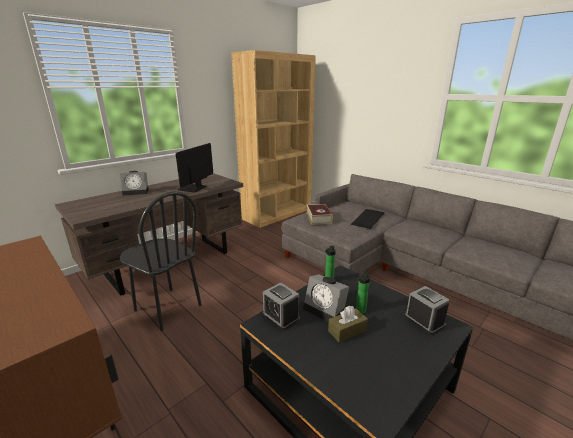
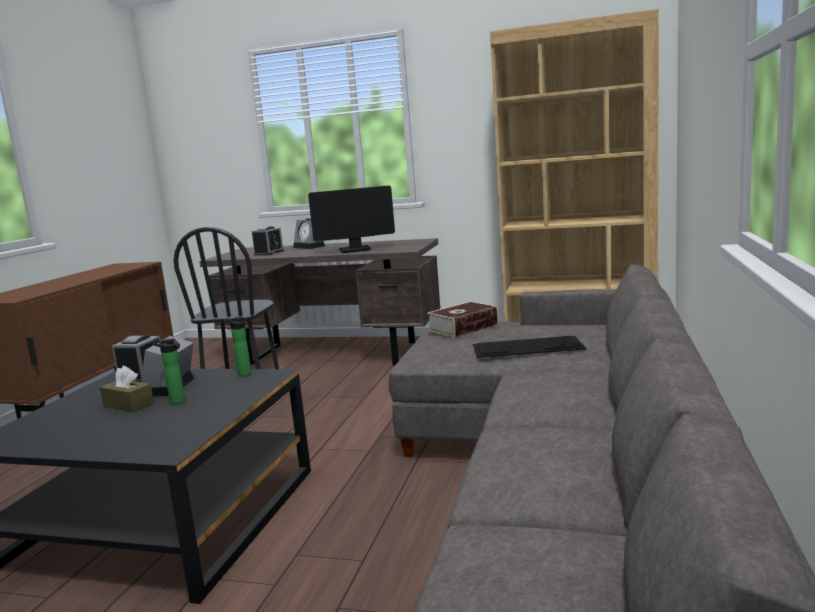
camera: 60 degrees right, 10 degrees down
alarm clock [404,286,450,335] -> alarm clock moved to [252,227,284,256]

